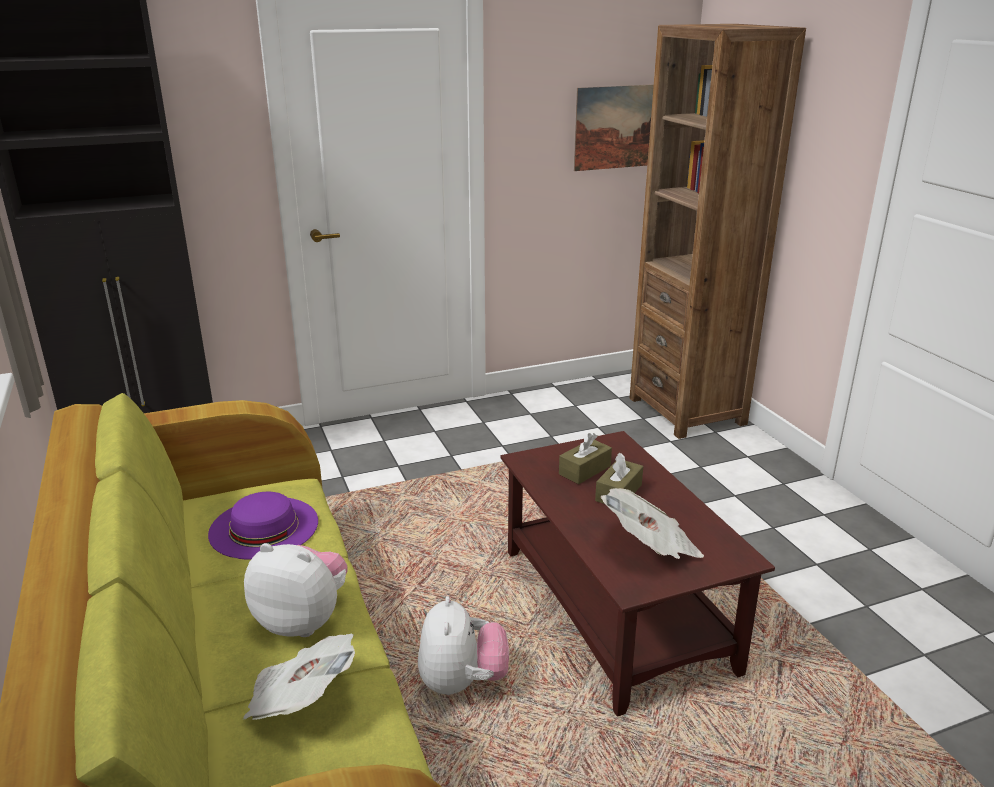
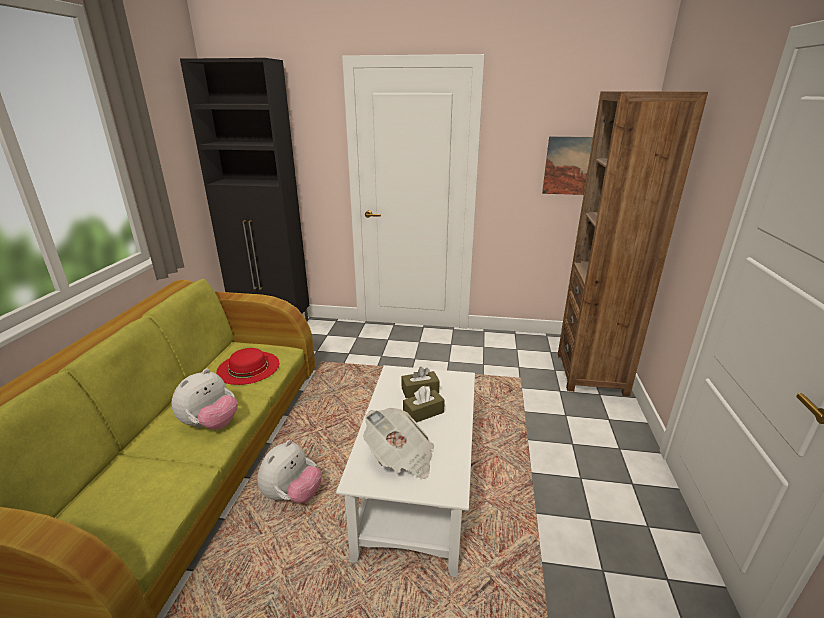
camera: 30 degrees right, 0 degrees up
purple hat [208,492,318,560] -> red hat [216,348,279,385]
newspaper [243,634,355,720] -> none
plush toy [244,543,348,637] -> plush toy turned 75 degrees clockwise [171,369,238,429]
brown coffee table [500,431,775,717] -> white coffee table [336,365,475,577]

